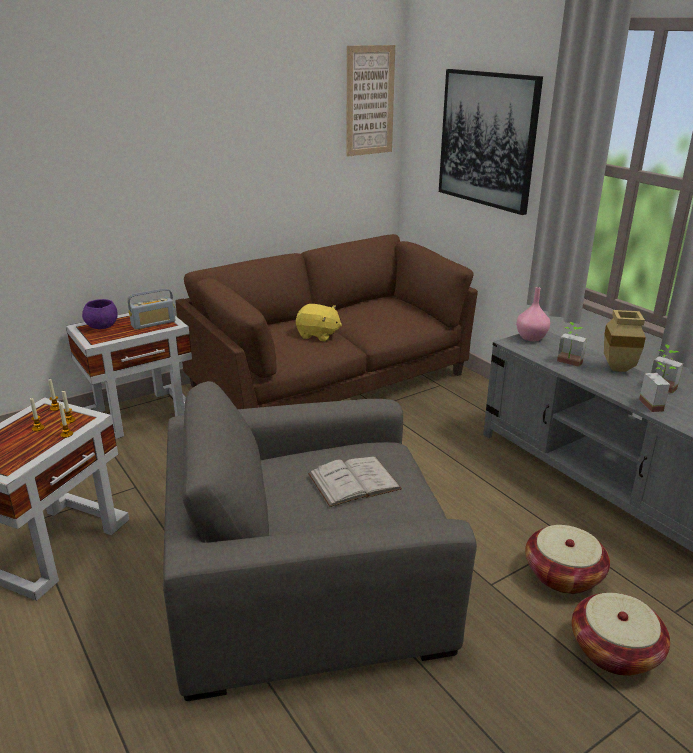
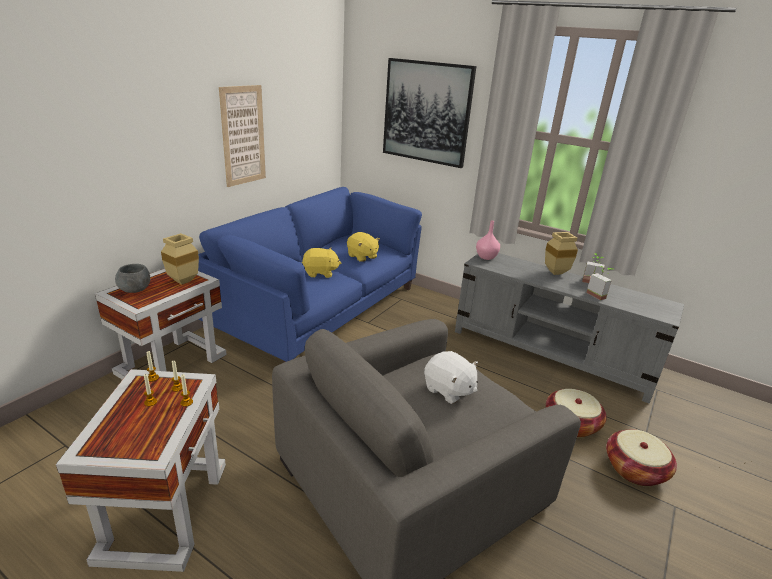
camera: 25 degrees left, 0 degrees up
purple bowl [82,299,118,329] -> grey bowl [115,264,150,293]
radio [128,288,175,330] -> beige vase [161,233,199,285]
brown sofa [175,234,478,409] -> blue sofa [198,187,422,362]
white book [308,456,402,507] -> white plush toy [424,351,478,404]
picture [346,45,395,157] -> picture moved to [219,85,266,187]
potted plant [557,322,587,367] -> none
none -> yellow plush toy [347,232,380,262]

